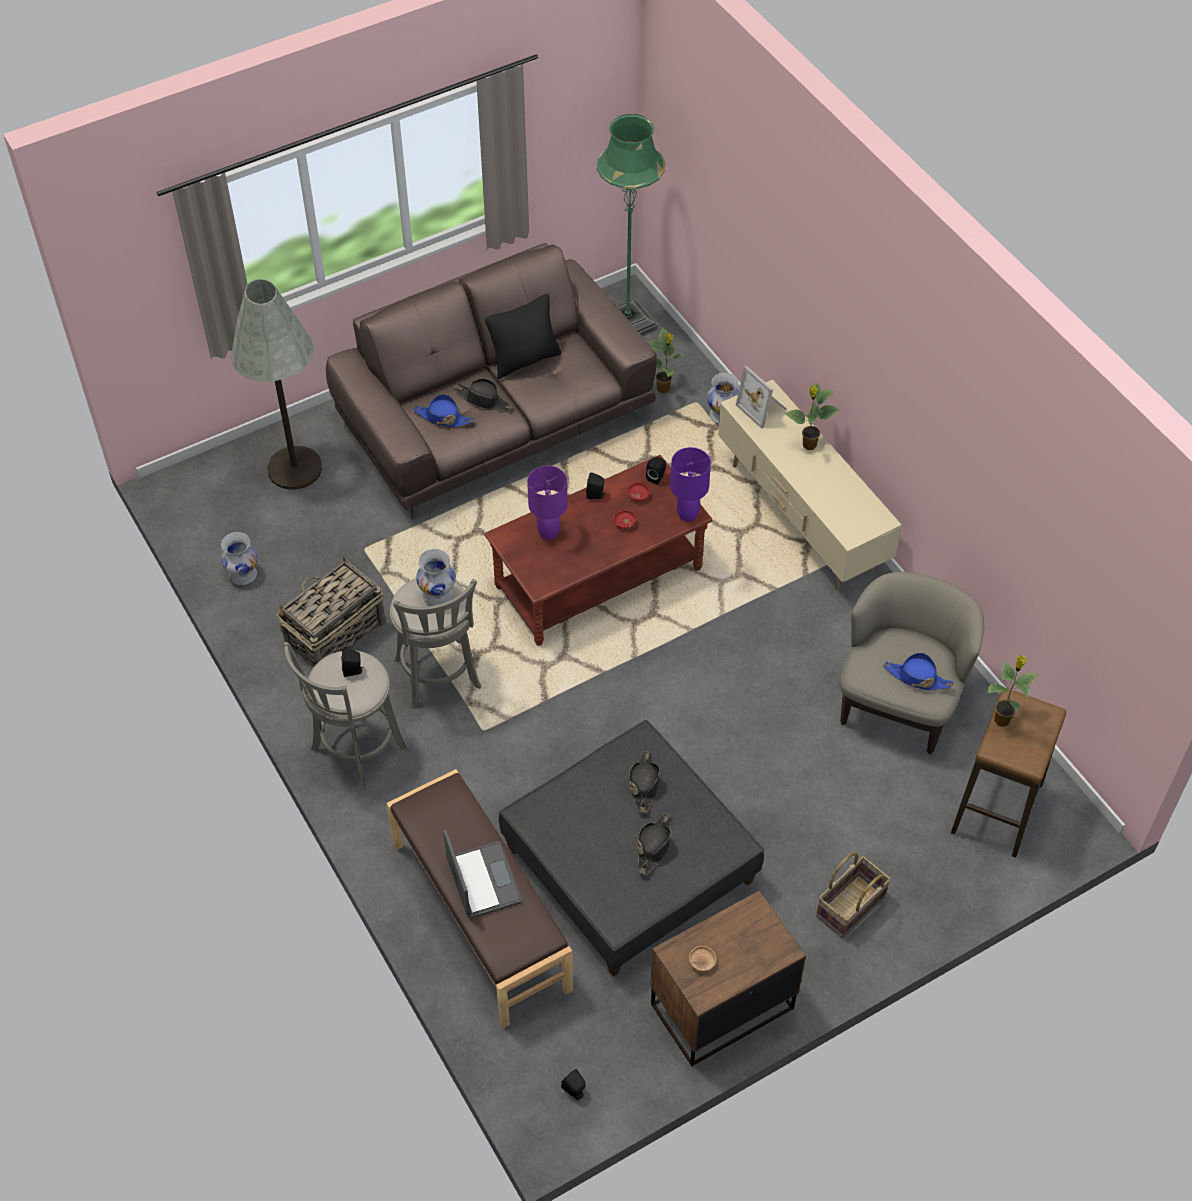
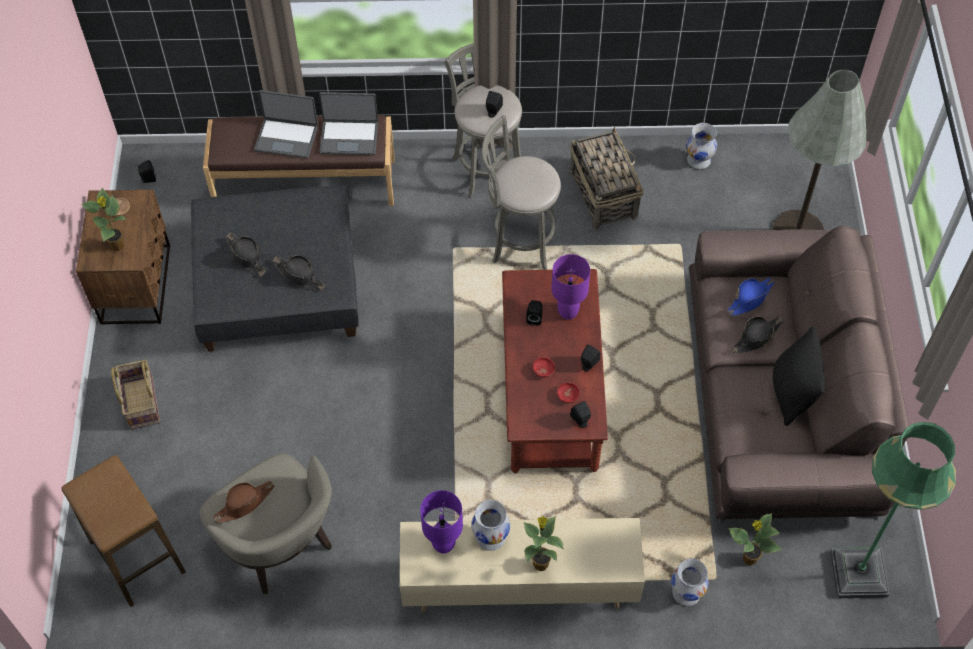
camera: 120 degrees right, 5 degrees up
white vase [416,549,456,606] -> white vase moved to [471,500,510,551]
purple table lamp [670,447,711,522] -> purple table lamp moved to [420,490,463,554]
picture frame [736,366,786,429] -> none
blue hat [883,653,954,690] -> brown hat [213,481,274,523]
potted plant [987,655,1039,727] -> potted plant moved to [81,188,126,251]
none -> laptop [319,92,378,155]
none -> black speaker [526,300,543,325]

